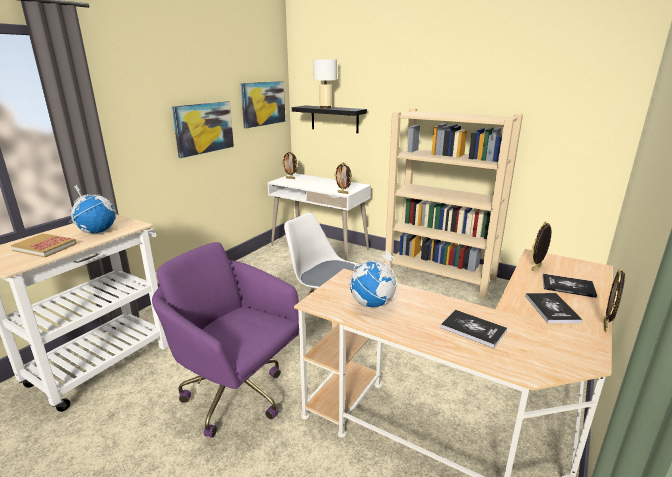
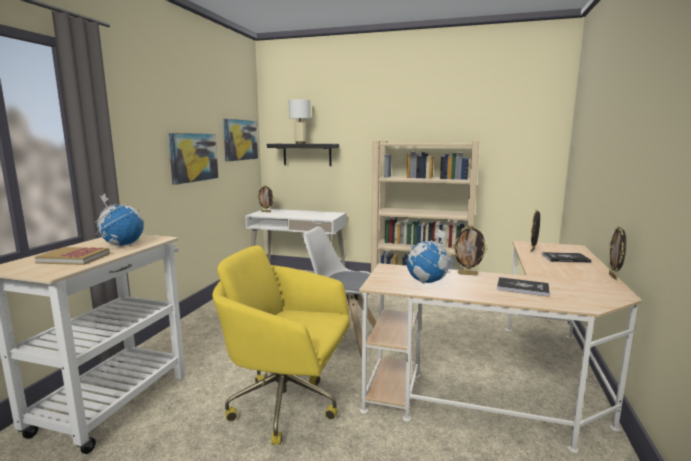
camera: 15 degrees left, 10 degrees down
purple office chair [152,242,299,438] -> yellow office chair [212,245,350,445]
picture frame [334,162,352,194] -> picture frame moved to [452,225,488,275]
book [525,293,582,323] -> none

